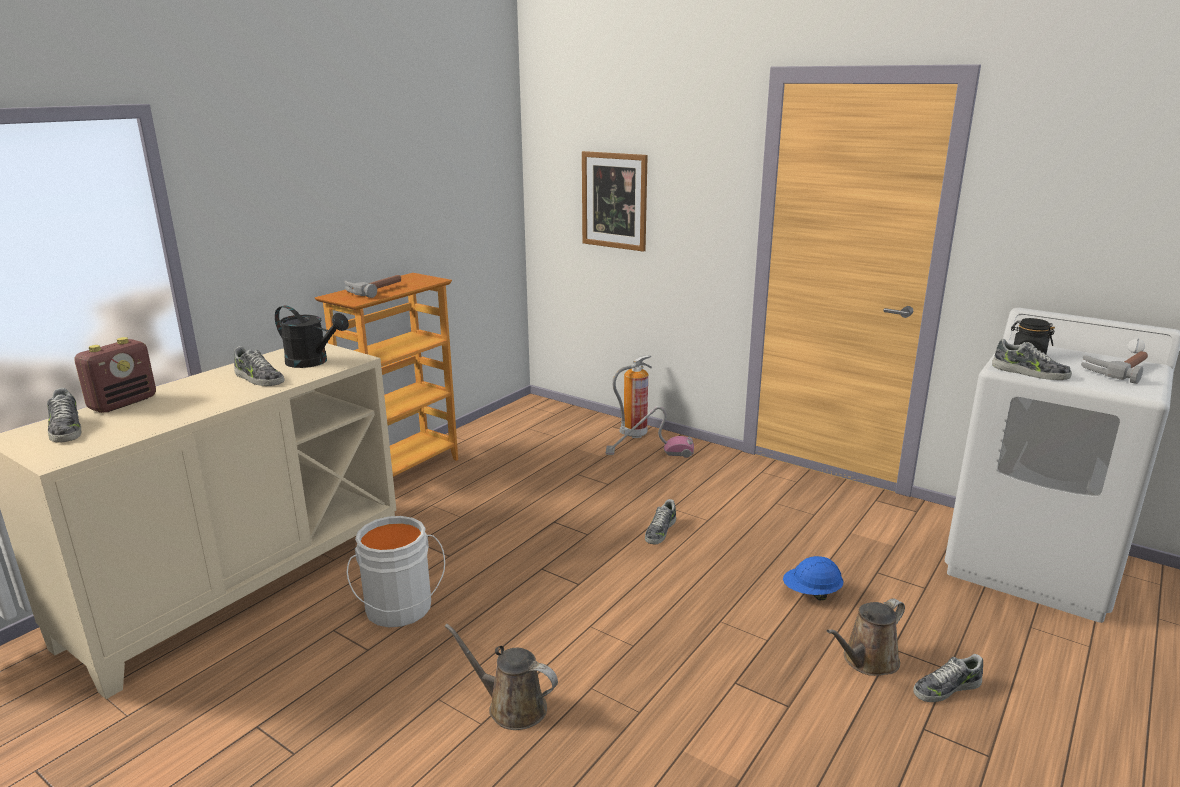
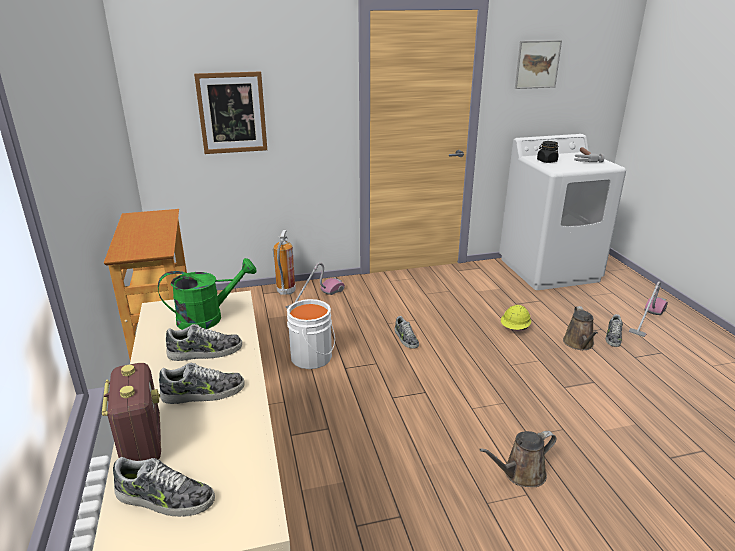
camera: 50 degrees left, 5 degrees up
black watering can [275,305,349,368] -> green watering can [158,258,257,330]
hammer [345,275,401,298] -> none
white bucket [347,516,445,627] -> white bucket moved to [287,299,335,369]
blue hard hat [783,556,843,601] -> yellow hard hat [501,305,531,330]
shoe [992,339,1072,380] -> shoe moved to [159,363,245,404]
none -> picture [515,40,562,89]
none -> vacuum cleaner [629,282,668,337]

